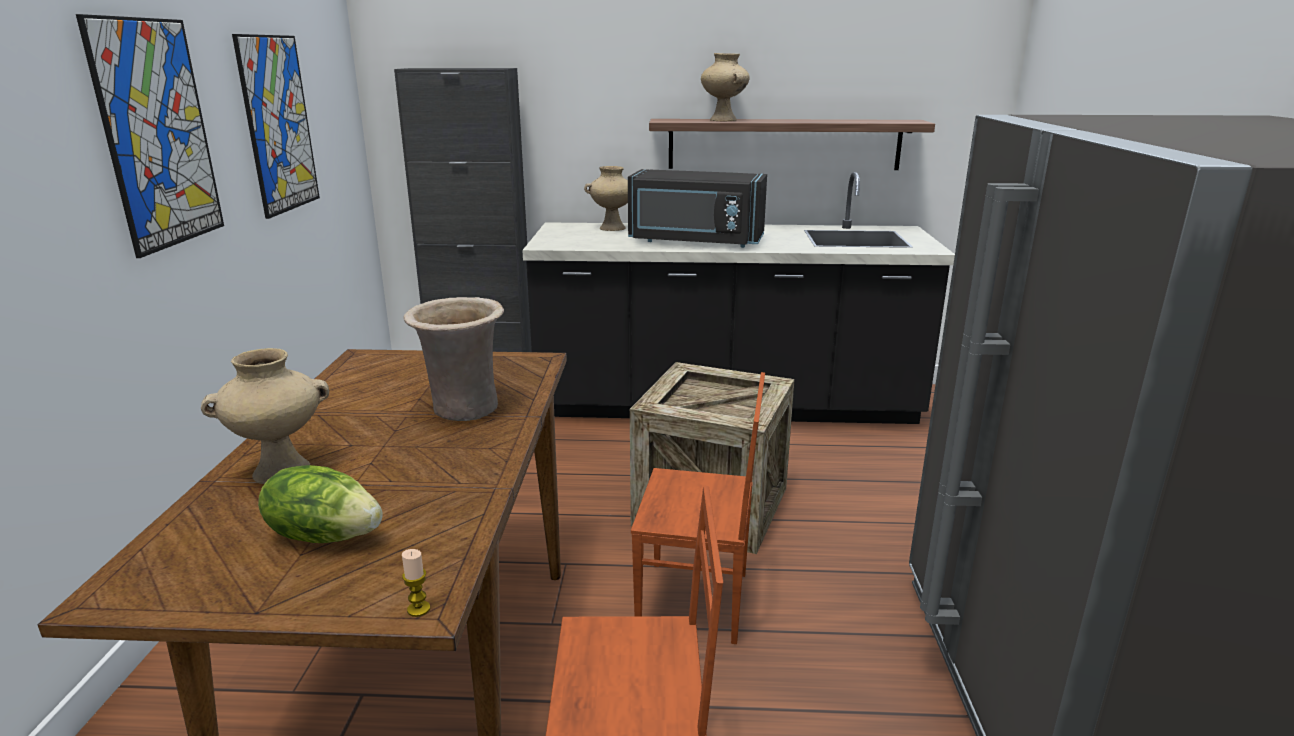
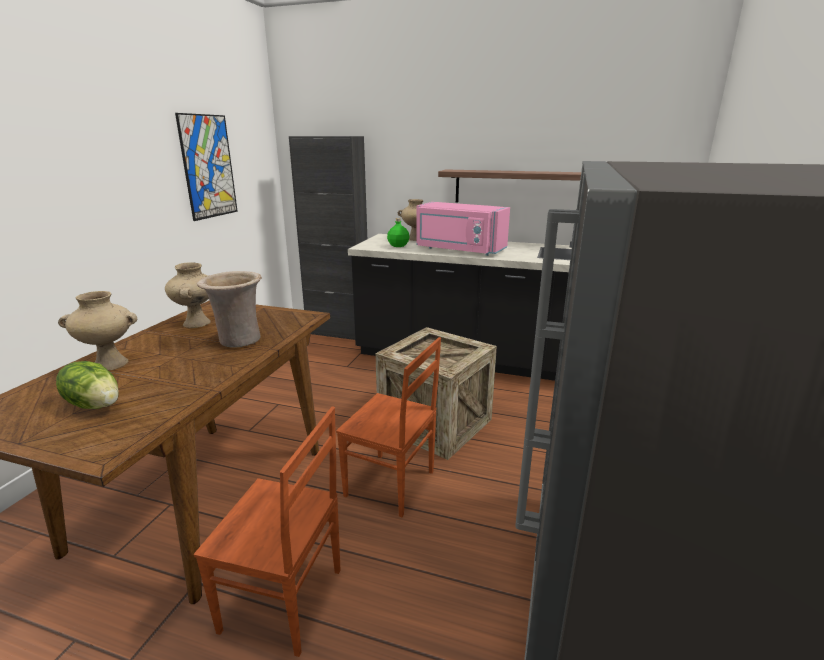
camera: 15 degrees right, 0 degrees up
picture [76,14,224,258] -> none
candle [402,549,430,617] -> none
black microwave [628,169,767,248] -> pink microwave [416,202,510,256]
beige vase [701,53,750,121] -> beige vase moved to [165,262,211,328]
none -> green bottle [387,218,410,247]

